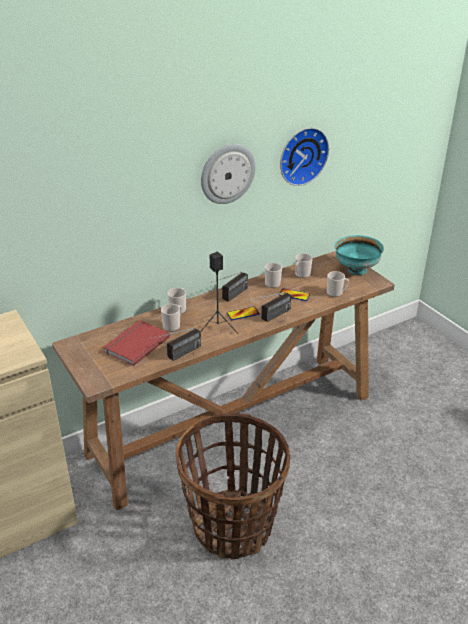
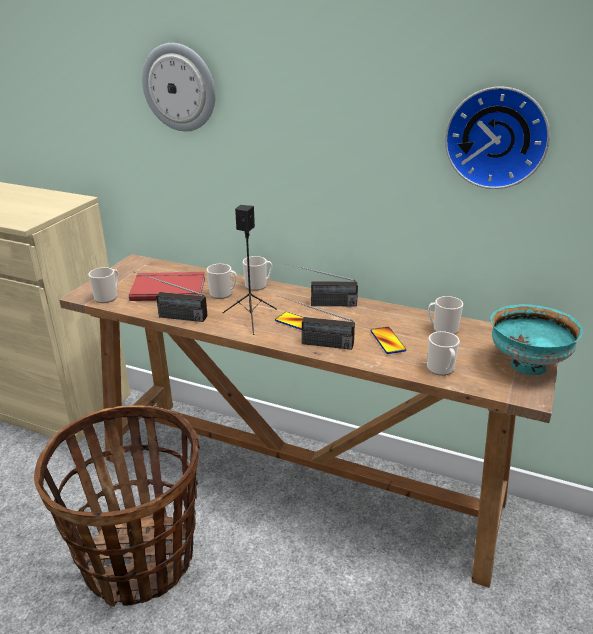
camera: 55 degrees right, 5 degrees down
wall clock [201,144,256,204] -> wall clock moved to [142,43,215,132]
mug [265,263,282,288] -> mug moved to [88,267,119,303]

